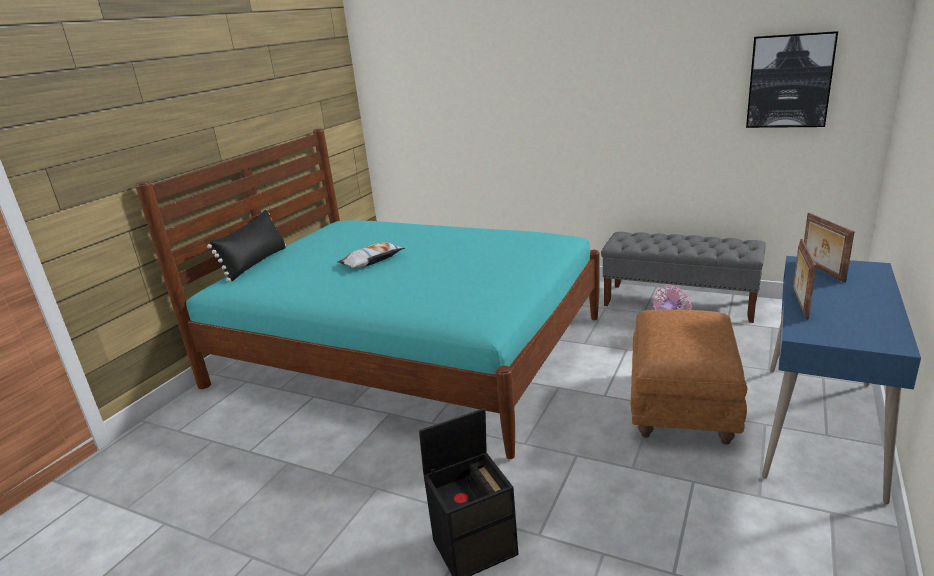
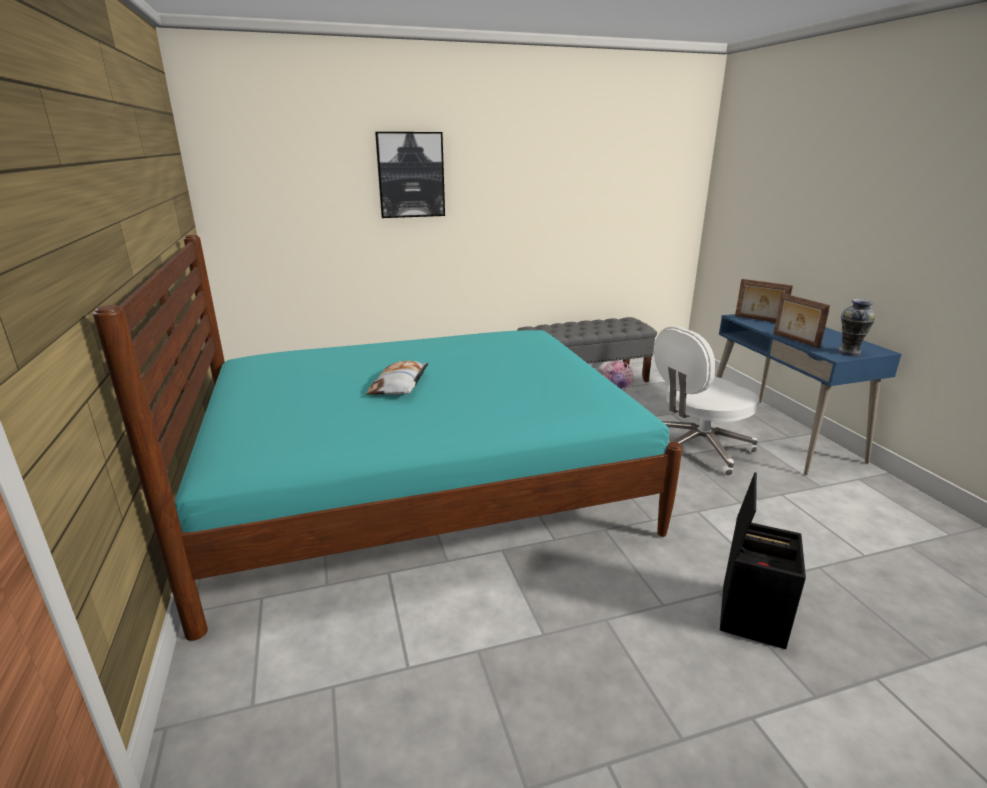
camera: 45 degrees left, 0 degrees up
black pillow [207,210,286,282] -> none
brown ottoman [630,309,747,445] -> white office chair [654,326,759,476]
picture [746,31,838,128] -> picture moved to [375,132,445,218]
none -> vase [837,299,875,356]

